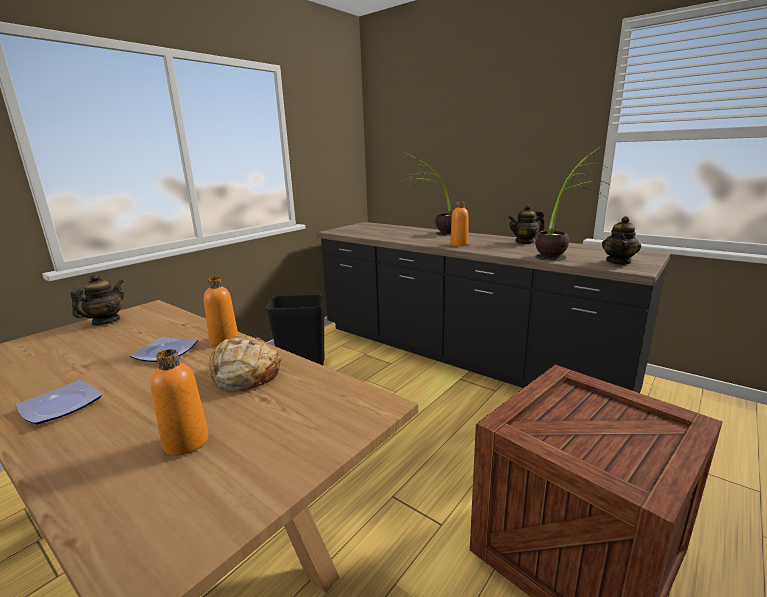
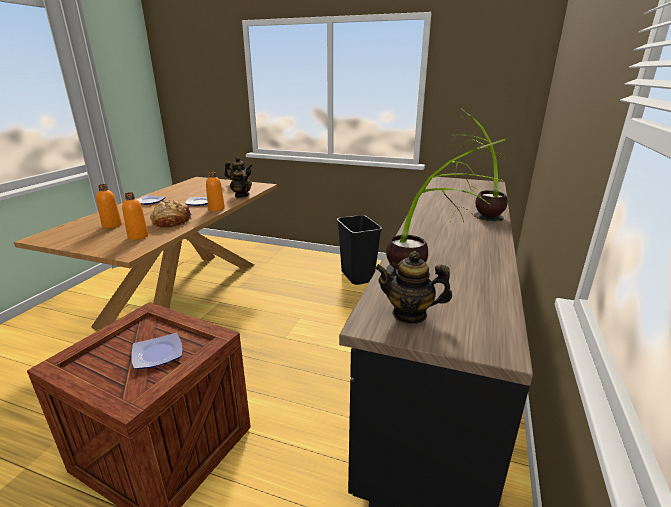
camera: 70 degrees right, 5 degrees up
orange bottle [450,202,469,246] -> orange bottle moved to [122,192,148,240]
teapot [508,205,545,244] -> teapot moved to [230,166,252,198]
none -> plate [131,333,183,369]

